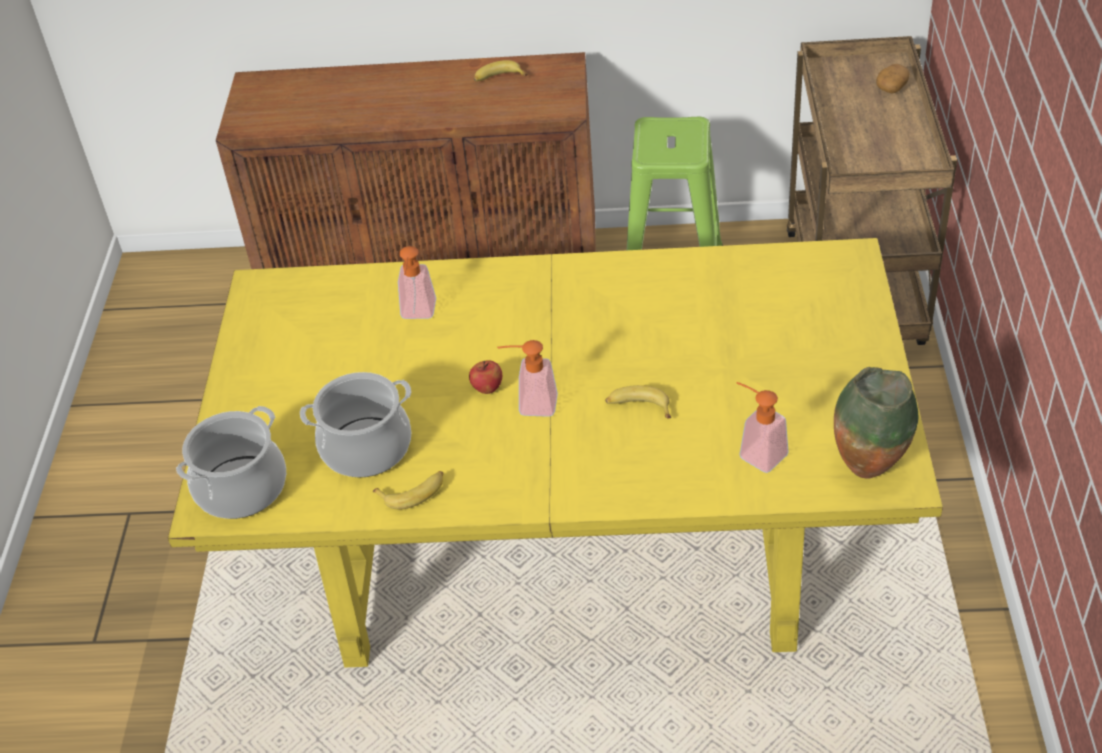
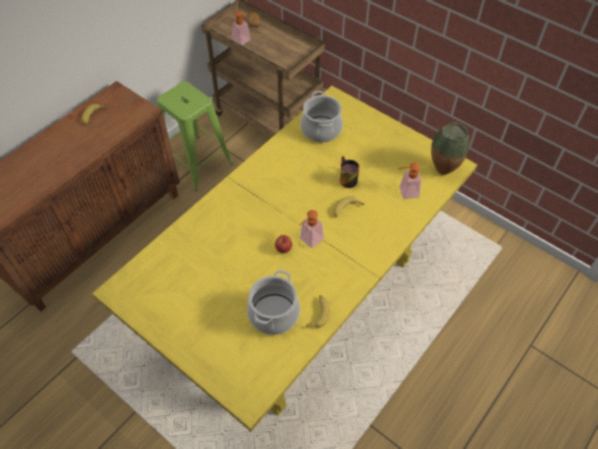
camera: 55 degrees left, 10 degrees up
cooking pot [176,406,286,519] -> cooking pot moved to [300,91,343,142]
soap dispenser [398,246,436,319] -> soap dispenser moved to [232,11,250,45]
none -> mug [340,156,359,188]

